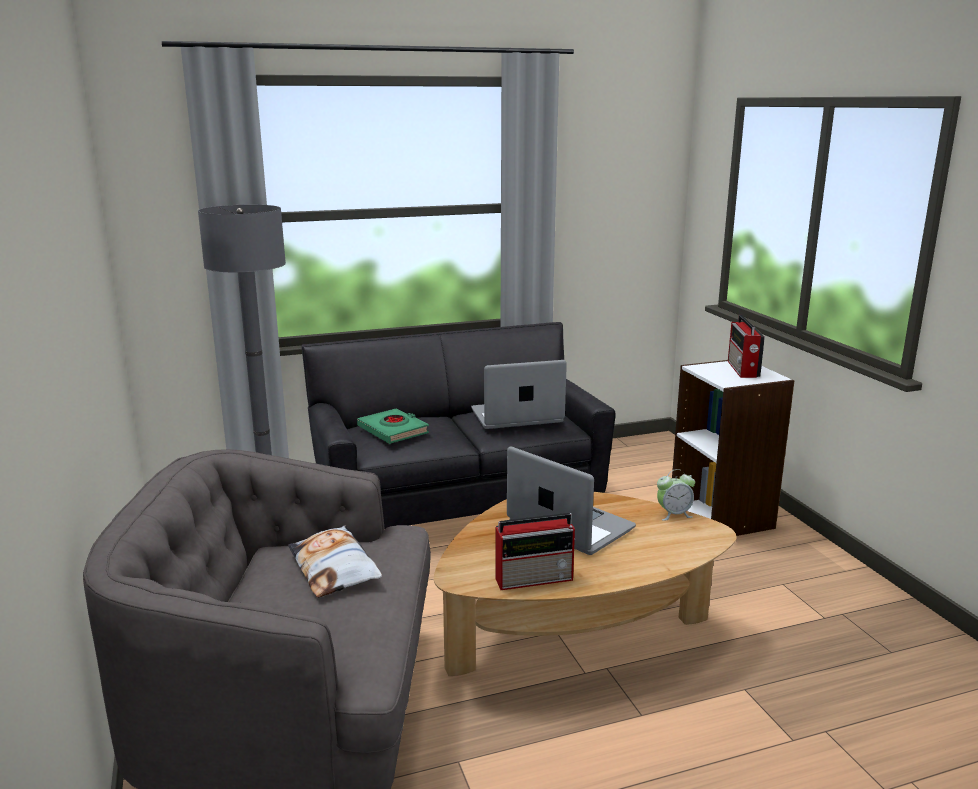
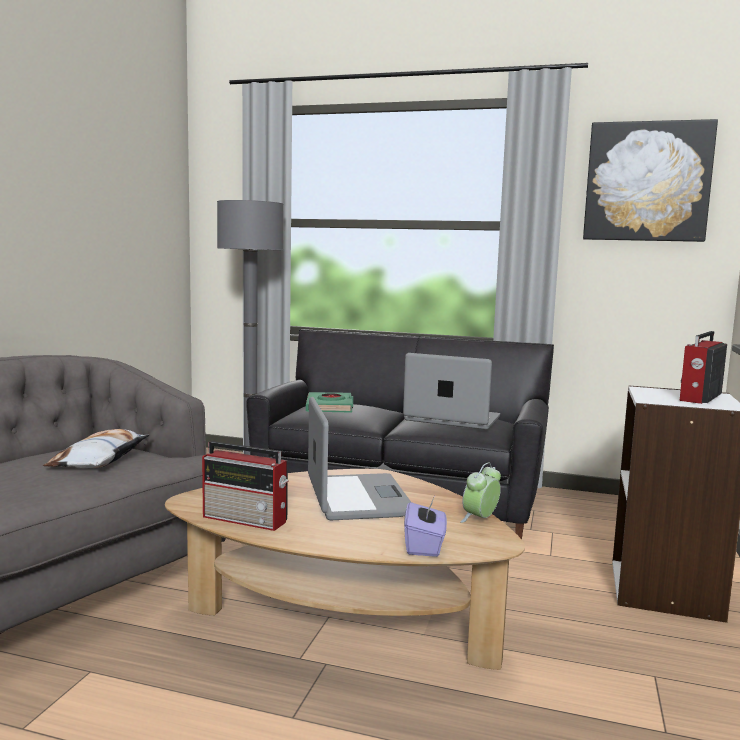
camera: 35 degrees right, 10 degrees down
alarm clock [657,469,695,521] -> alarm clock turned 105 degrees clockwise [461,462,501,523]
none -> purple tissue box [404,498,447,557]
none -> picture [583,119,718,242]

